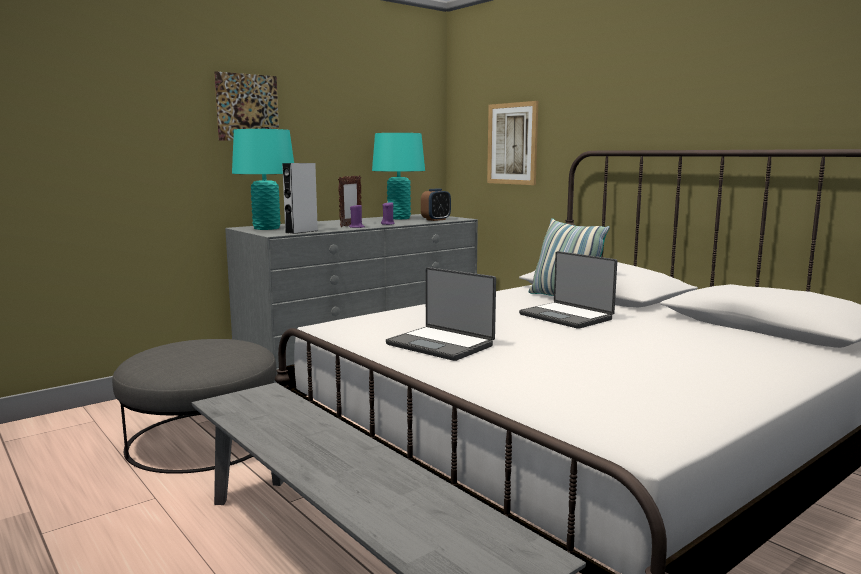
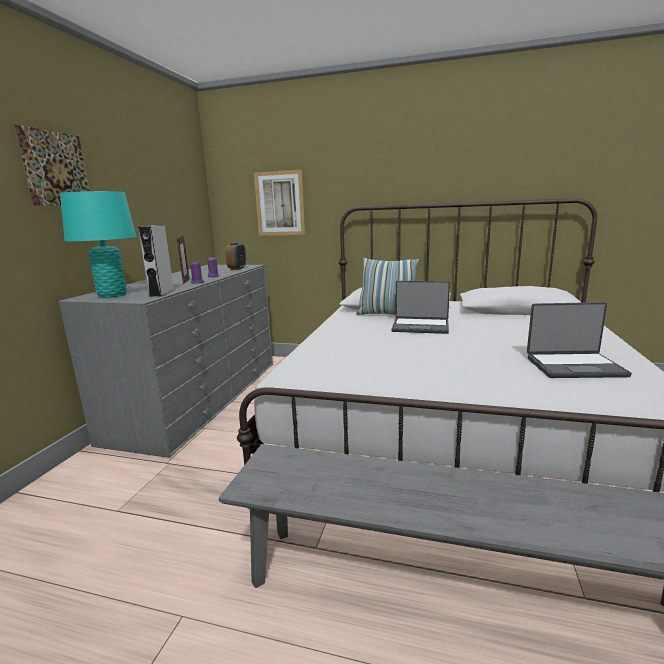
camera: 35 degrees left, 5 degrees up
grey ottoman [112,339,277,474] -> none
turquoise table lamp [372,133,425,219] -> none
laptop [386,267,496,361] -> laptop moved to [527,302,632,378]

